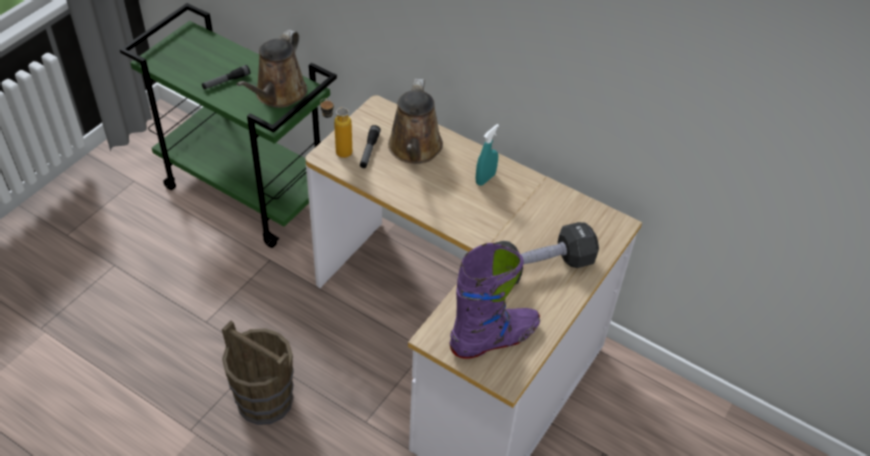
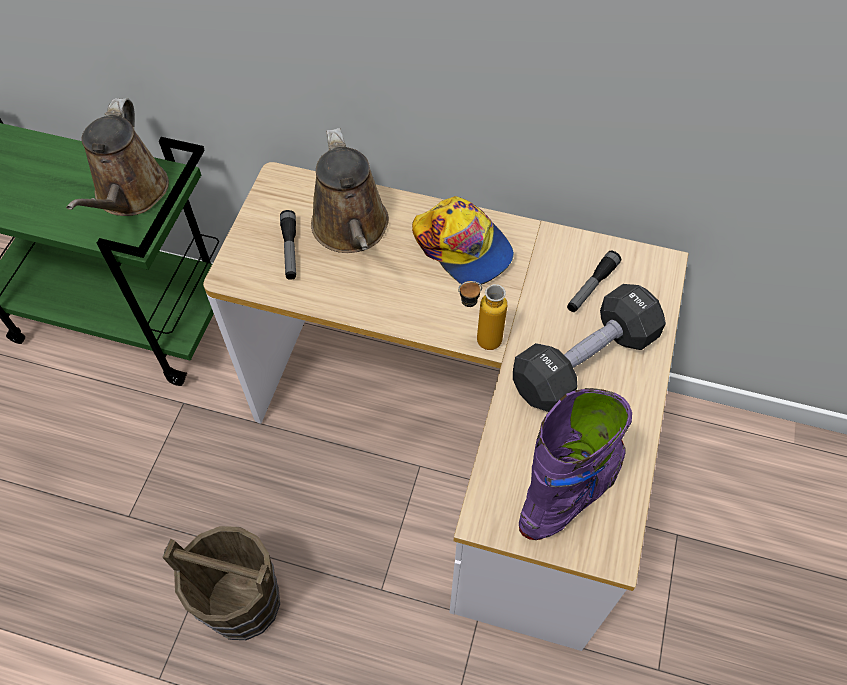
camera: 15 degrees left, 10 degrees up
flashlight [202,65,250,89] -> flashlight moved to [567,250,621,312]
bottle [320,99,352,158] -> bottle moved to [458,281,507,350]
turquoise spray bottle [476,124,499,186] -> cap [412,196,514,285]

